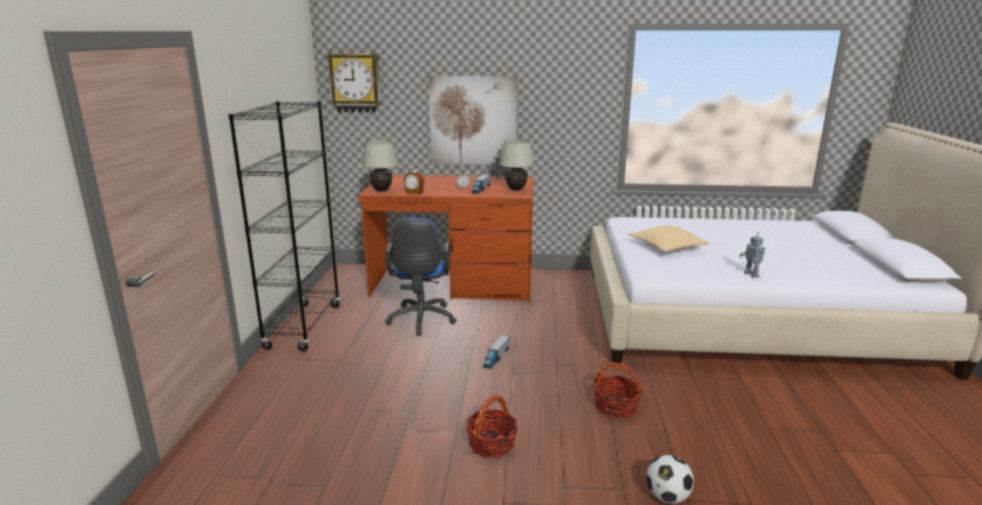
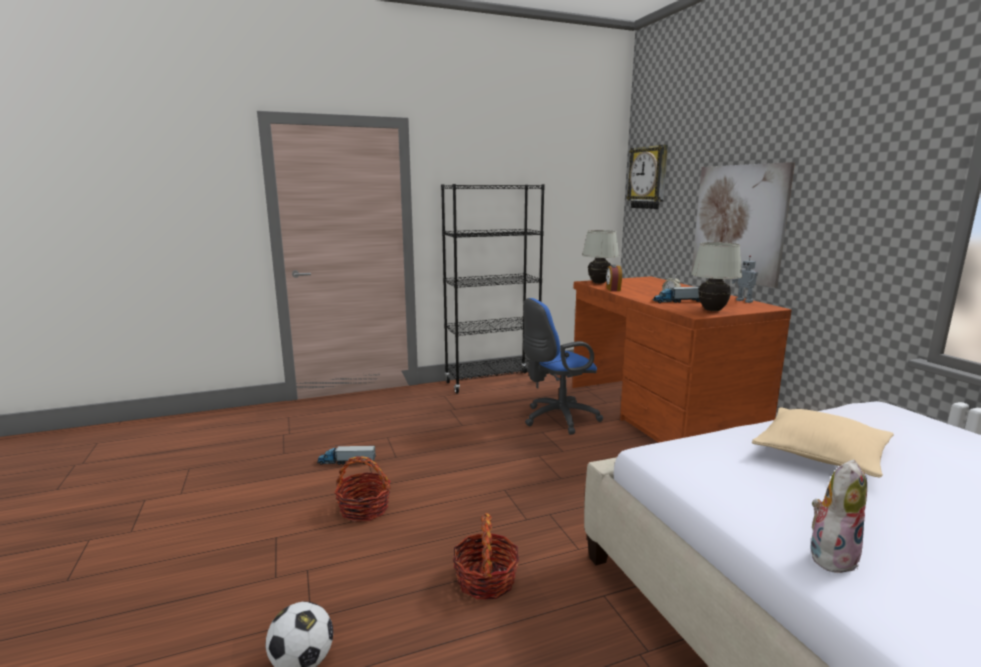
camera: 65 degrees right, 5 degrees down
toy truck [483,335,510,369] -> toy truck moved to [317,445,376,465]
toy robot [739,232,765,278] -> plush toy [811,459,867,575]

